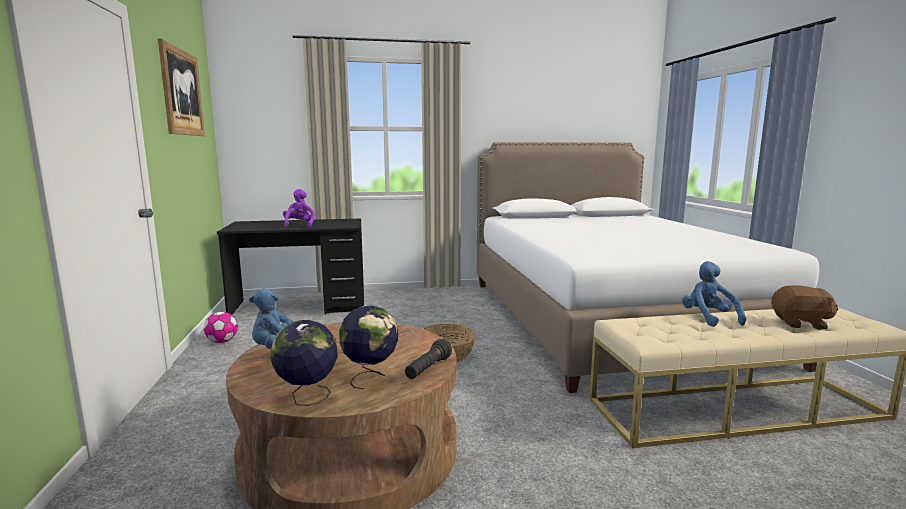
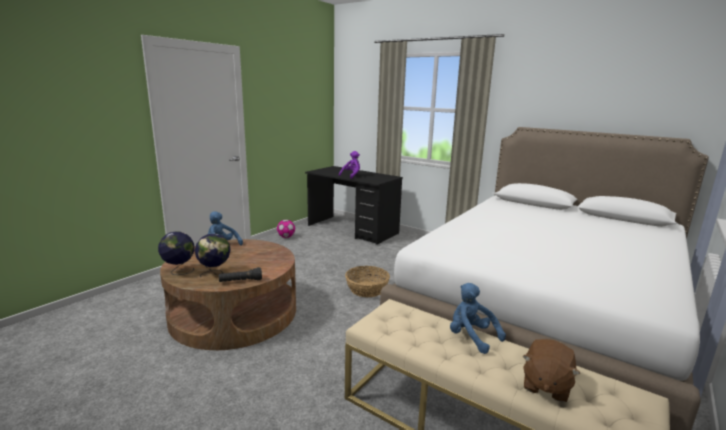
camera: 45 degrees right, 5 degrees up
picture [158,39,205,136] -> none
blue plush toy [682,261,746,327] -> blue plush toy turned 75 degrees counterclockwise [450,283,506,354]
brown plush toy [771,285,838,330] -> brown plush toy turned 60 degrees clockwise [522,339,580,402]

